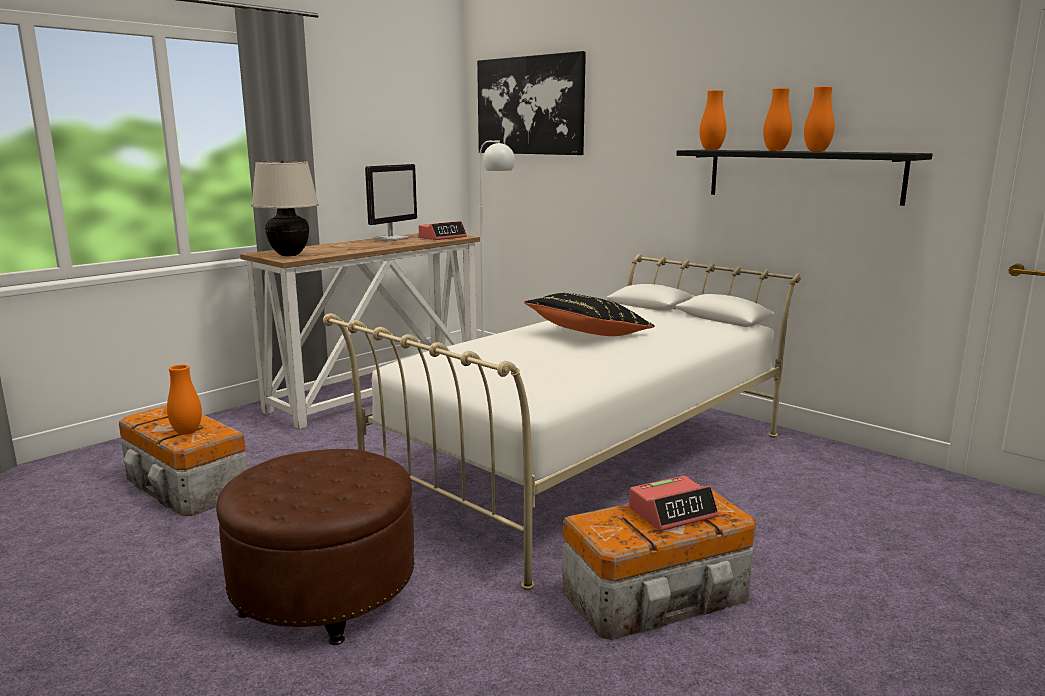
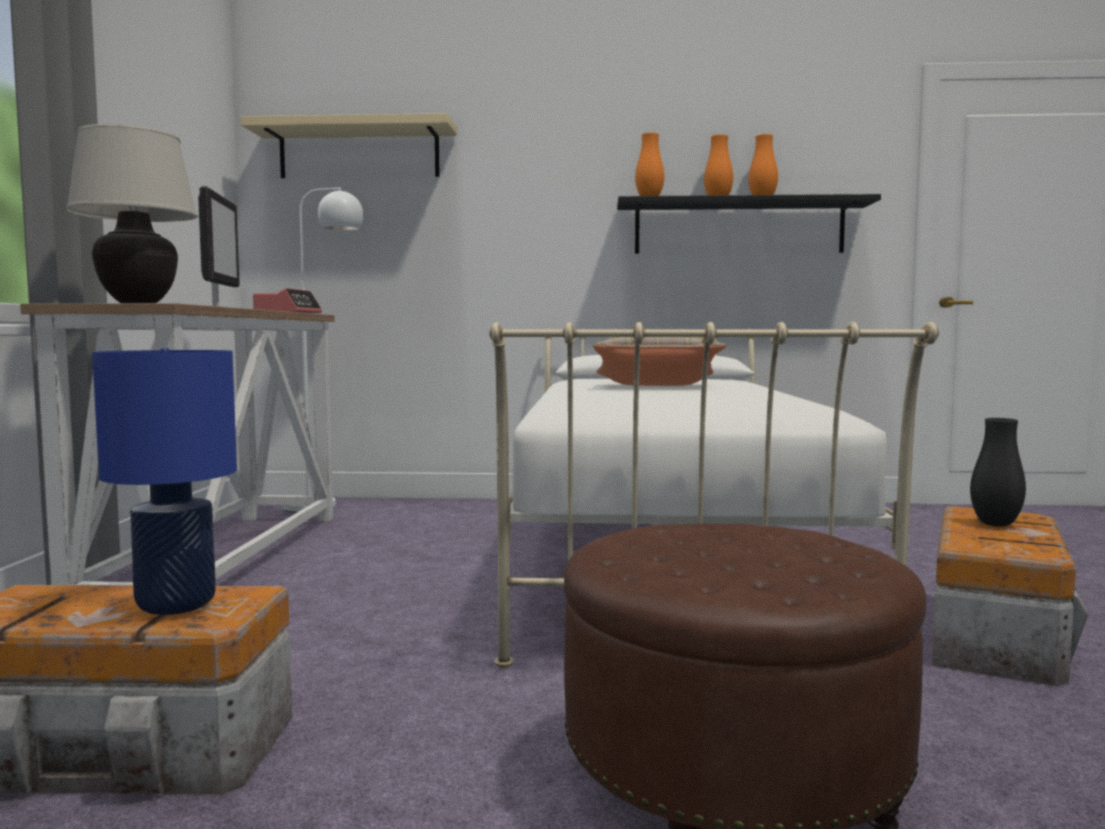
camera: 40 degrees left, 10 degrees down
orange vase [167,365,202,435] -> blue table lamp [92,347,237,615]
picture [477,51,586,155] -> beige shelf [241,113,457,178]
black pillow [524,293,655,336] -> beige pillow [593,337,726,386]
alarm clock [629,475,719,531] -> black vase [970,418,1026,527]

